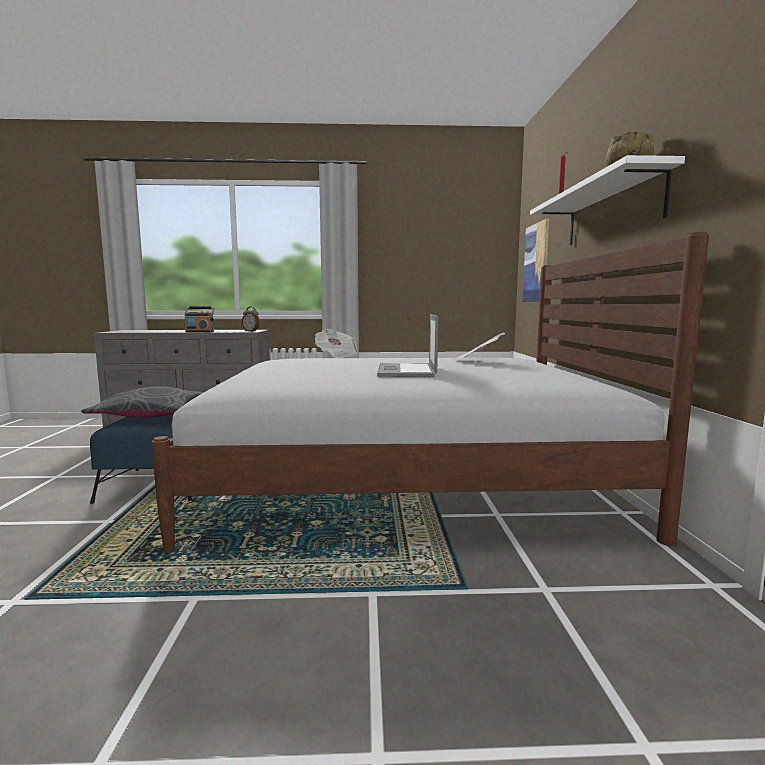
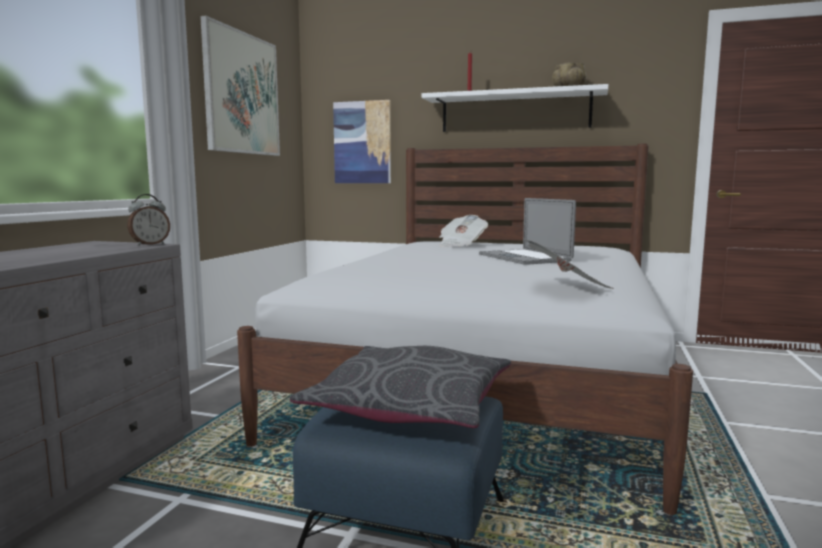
camera: 70 degrees left, 0 degrees up
radio [184,306,215,332] -> none
newspaper [315,329,358,358] -> newspaper moved to [525,240,614,289]
laptop [377,314,438,377] -> laptop turned 45 degrees clockwise [479,198,576,265]
none -> picture [200,16,280,156]

